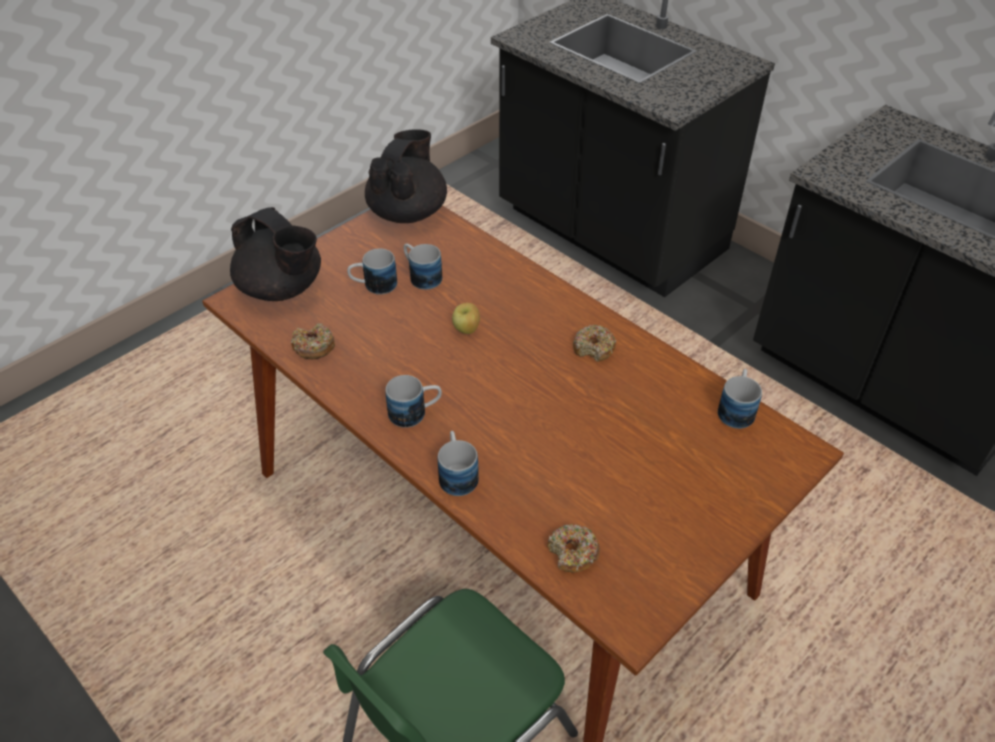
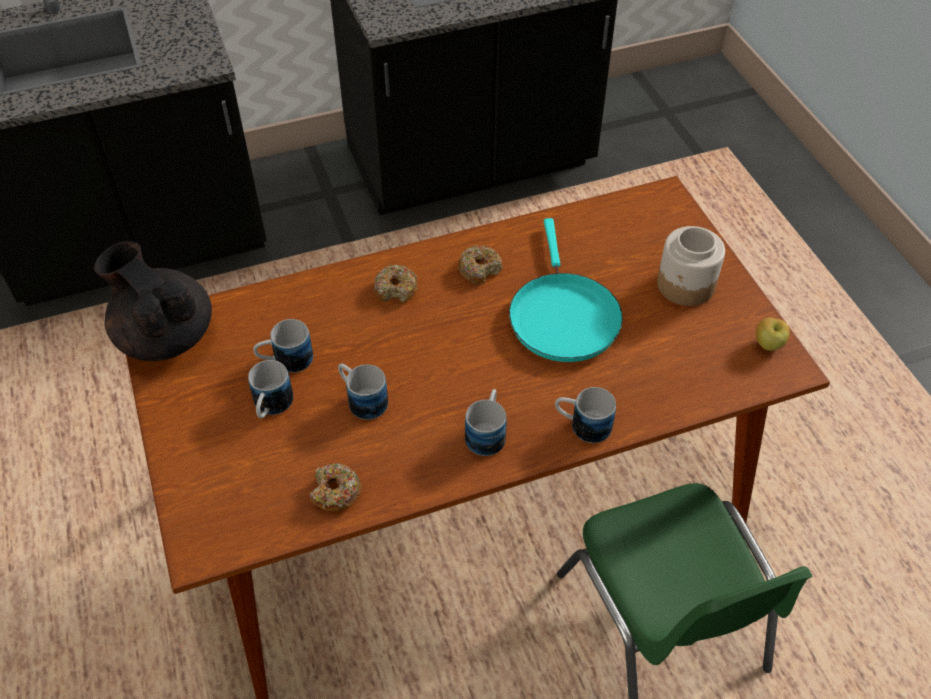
camera: 65 degrees left, 5 degrees up
black teapot [230,207,321,301] -> none
apple [452,303,480,334] -> apple moved to [756,317,790,351]
donut [547,524,600,573] -> donut moved to [374,265,418,302]
mug [718,369,762,429] -> mug moved to [338,363,388,420]
none -> turquoise frying pan [509,218,623,362]
none -> jar [657,226,725,306]

